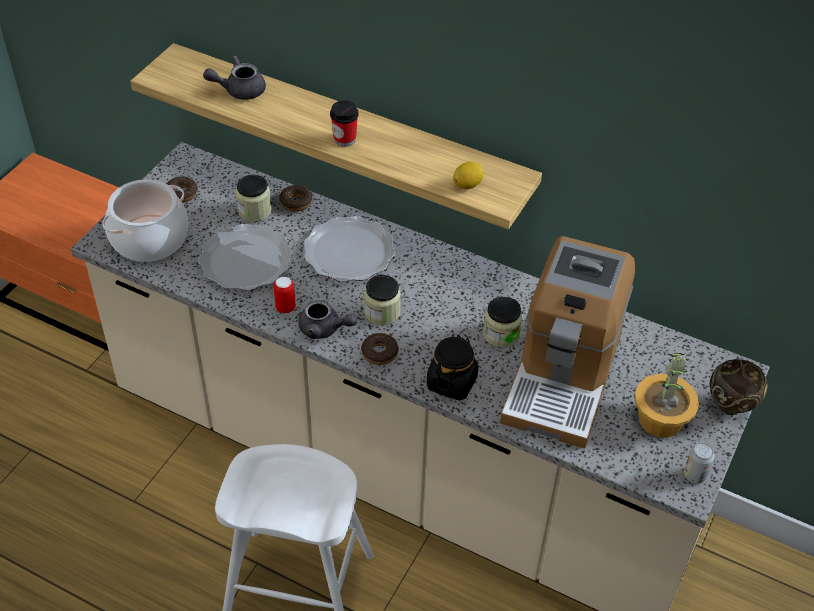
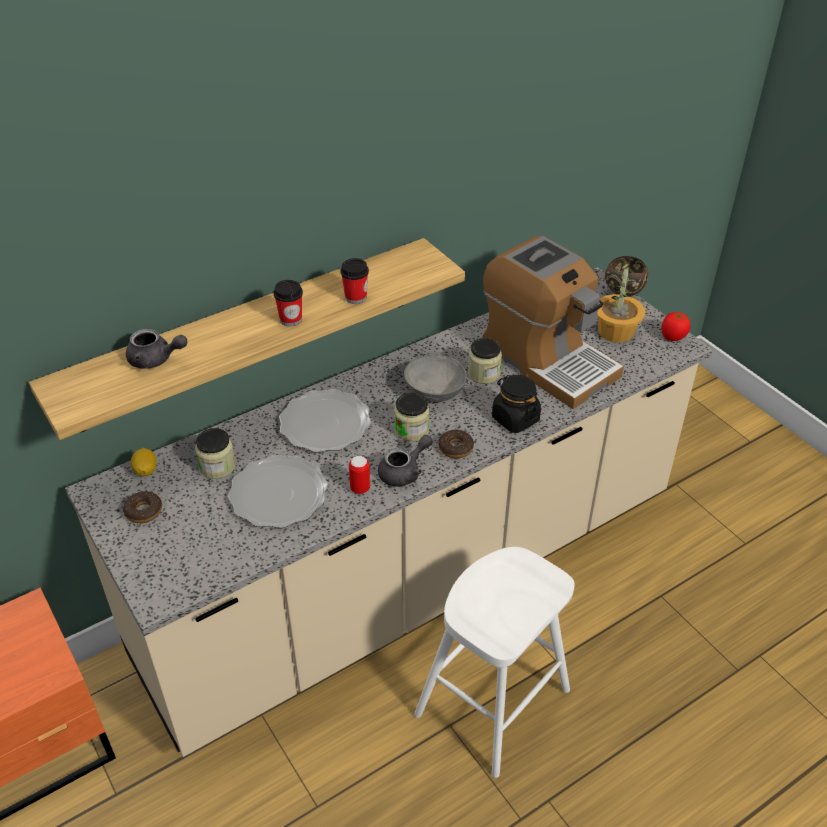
camera: 60 degrees left, 5 degrees down
cooking pot [102,179,189,262] -> none
grey teapot [203,56,266,100] -> grey teapot turned 90 degrees counterclockwise [126,329,187,369]
donut [279,185,313,212] -> none
lemon [453,161,483,189] -> lemon moved to [131,448,156,477]
can [684,443,715,484] -> tomato [662,312,691,341]
none -> cup [340,258,369,304]
none -> grey bowl [404,355,467,402]

